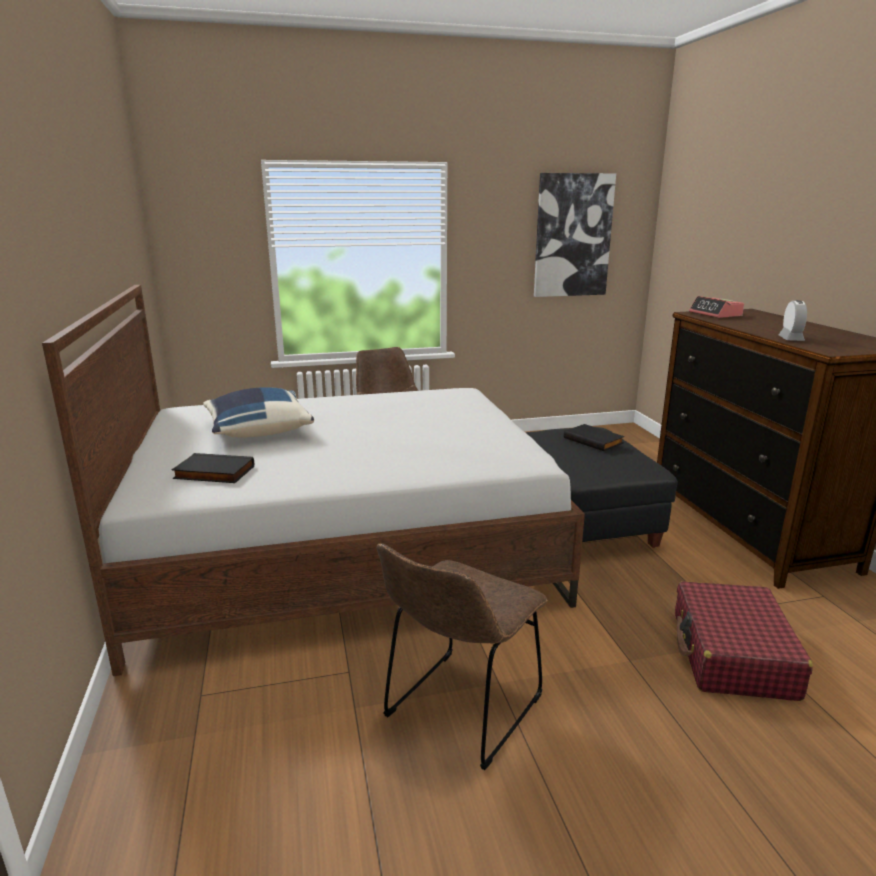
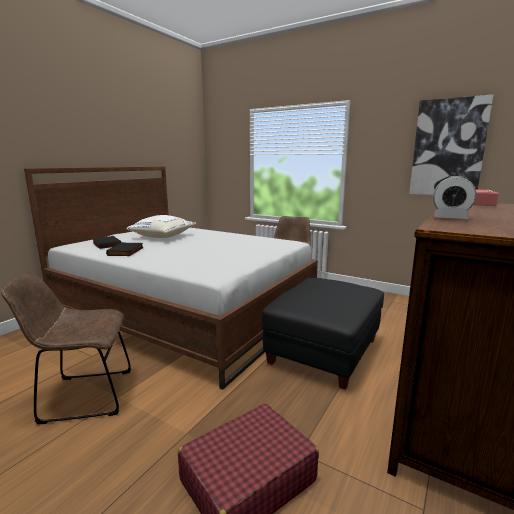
camera: 45 degrees right, 5 degrees down
blue pillow [203,387,314,438] -> white pillow [126,215,196,238]
black book [564,424,624,451] -> black book moved to [106,242,144,256]
alarm clock [778,300,807,341] -> alarm clock turned 60 degrees clockwise [433,176,476,219]

